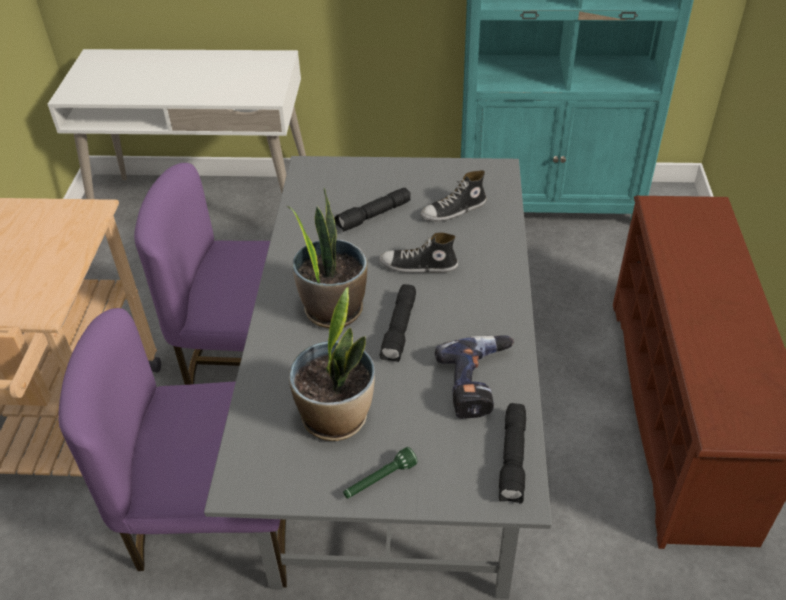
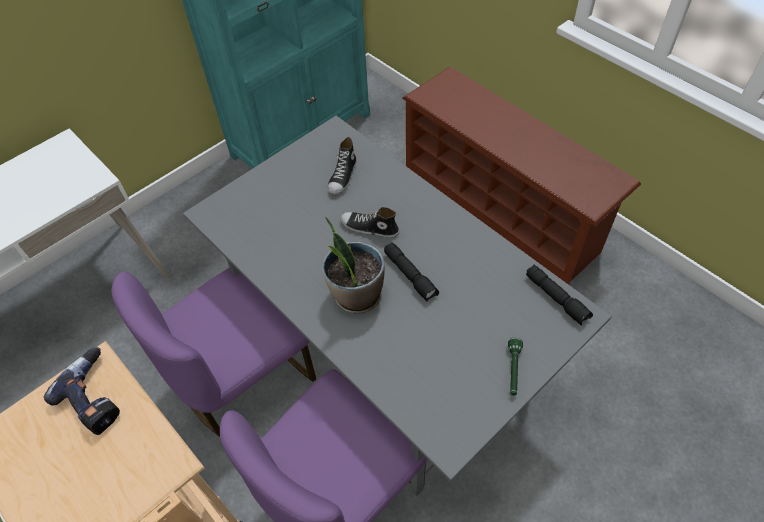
camera: 45 degrees left, 10 degrees up
potted plant [289,287,375,441] -> none
black flashlight [334,187,411,232] -> none
shoe [379,233,458,273] -> shoe turned 60 degrees clockwise [340,207,399,238]
power drill [435,335,514,419] -> power drill moved to [44,347,120,435]

